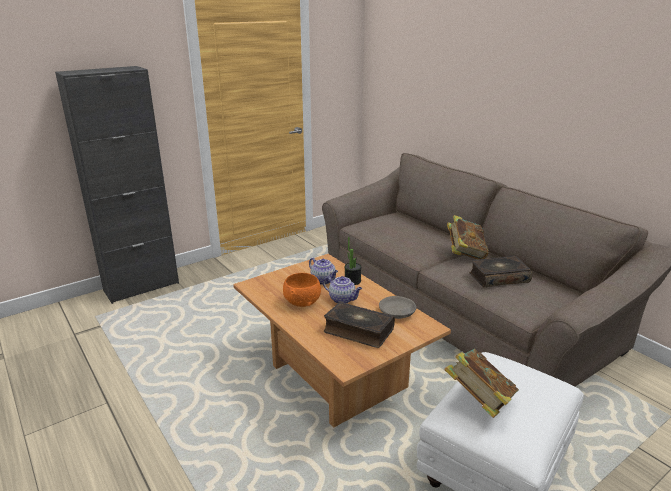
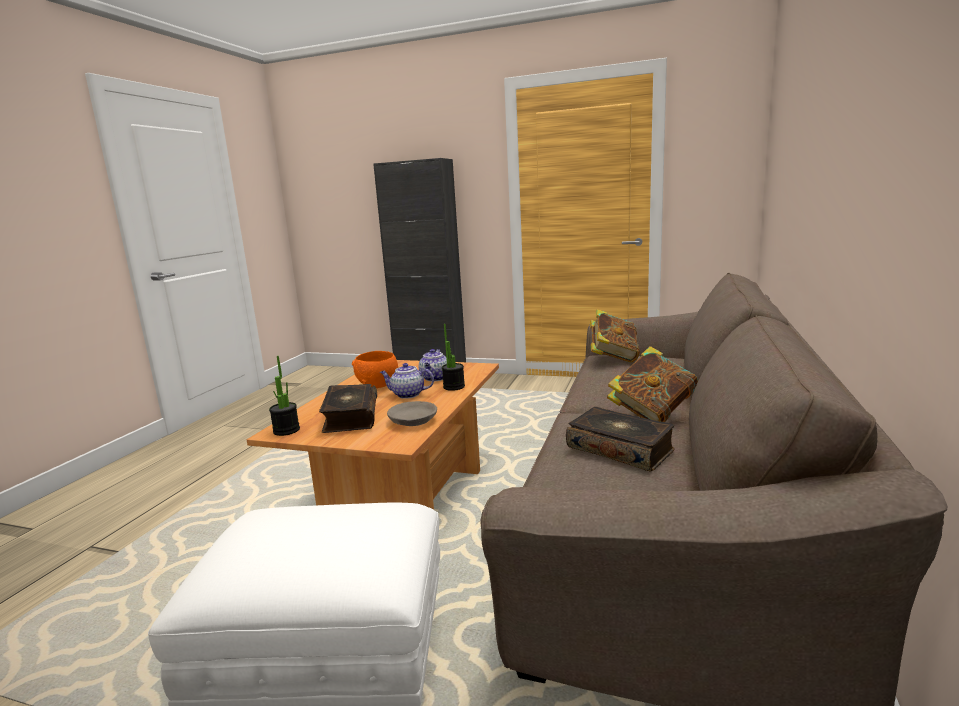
camera: 55 degrees right, 10 degrees down
teapot [323,276,362,303] -> teapot turned 105 degrees clockwise [380,363,434,399]
book [444,349,519,418] -> book moved to [590,309,640,362]
none -> potted plant [269,356,300,436]

